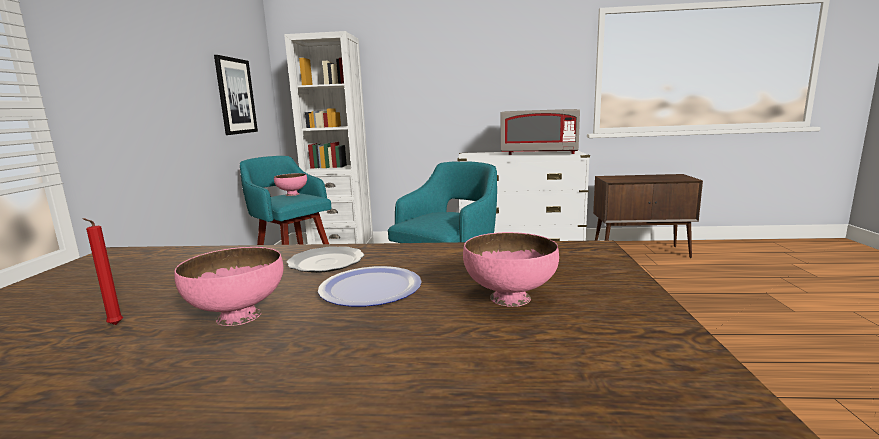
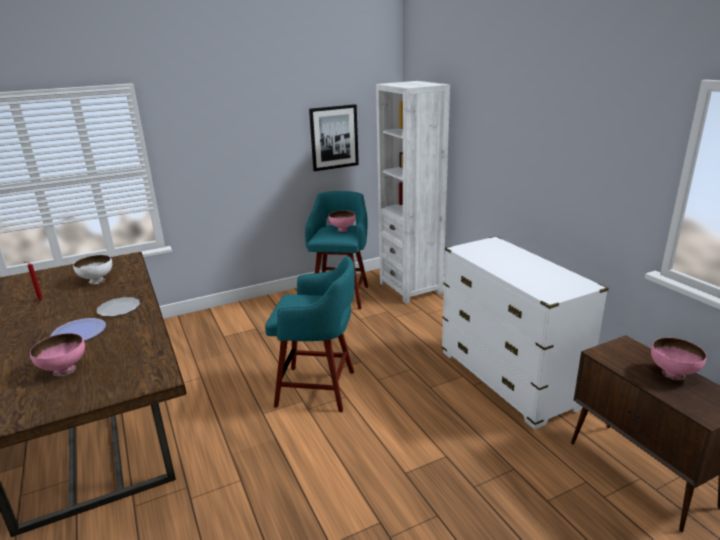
camera: 60 degrees right, 10 degrees up
pink bowl [174,247,283,326] -> pink bowl moved to [651,337,706,380]
grey microwave [500,109,580,155] -> none
none -> white bowl [73,255,112,284]

